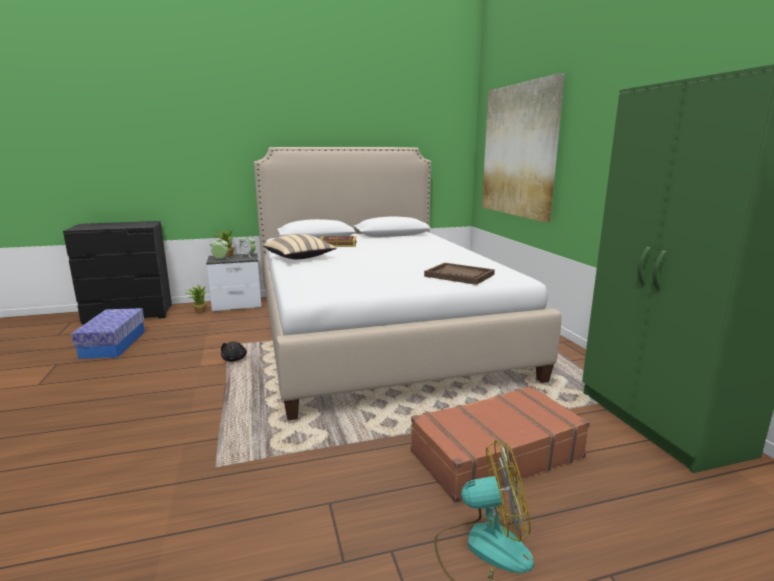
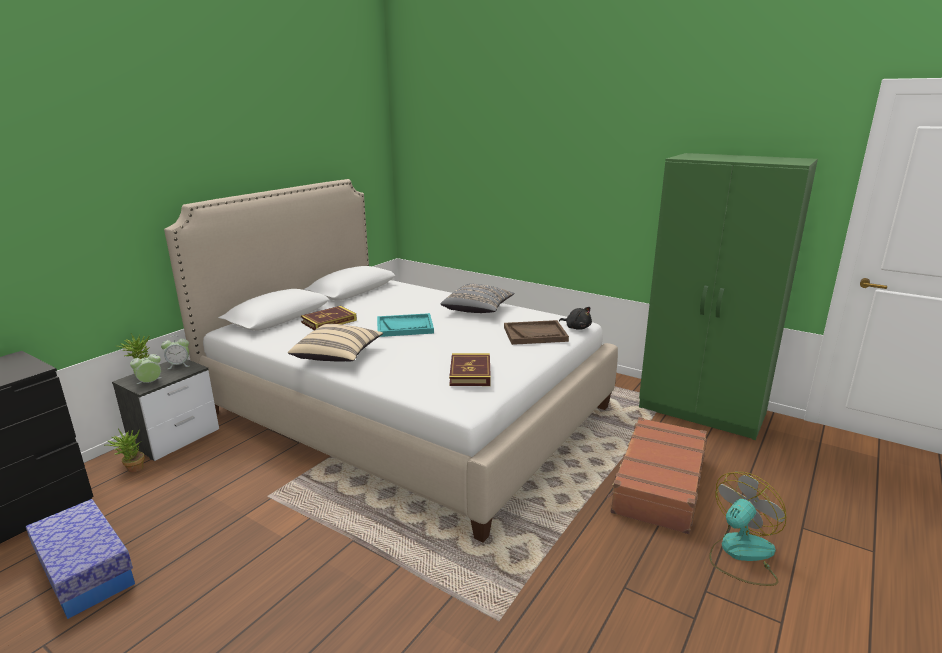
camera: 40 degrees left, 5 degrees up
black plush toy [221,341,247,362] -> black plush toy moved to [559,307,592,330]
picture [482,73,565,222] -> none
none -> turquoise tray [377,313,434,337]
none -> grey pillow [441,284,515,313]
none -> book [449,353,491,386]

